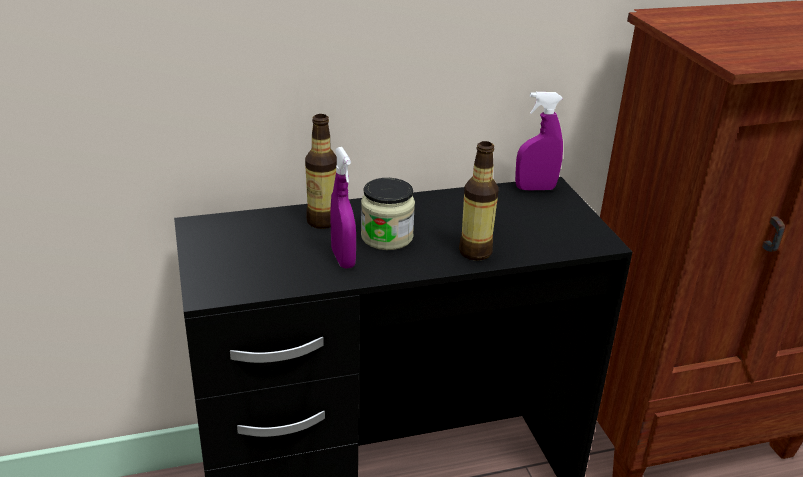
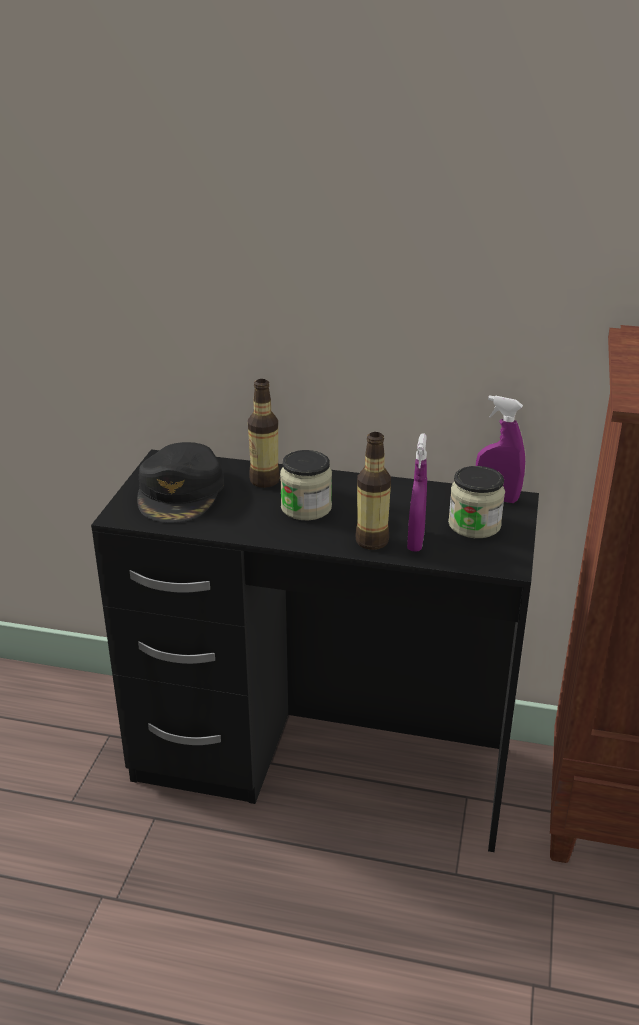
camera: 30 degrees right, 0 degrees up
purple spray bottle [331,147,356,269] -> purple spray bottle moved to [407,433,427,551]
none -> black cap [137,442,224,523]
none -> jar [448,466,505,538]

